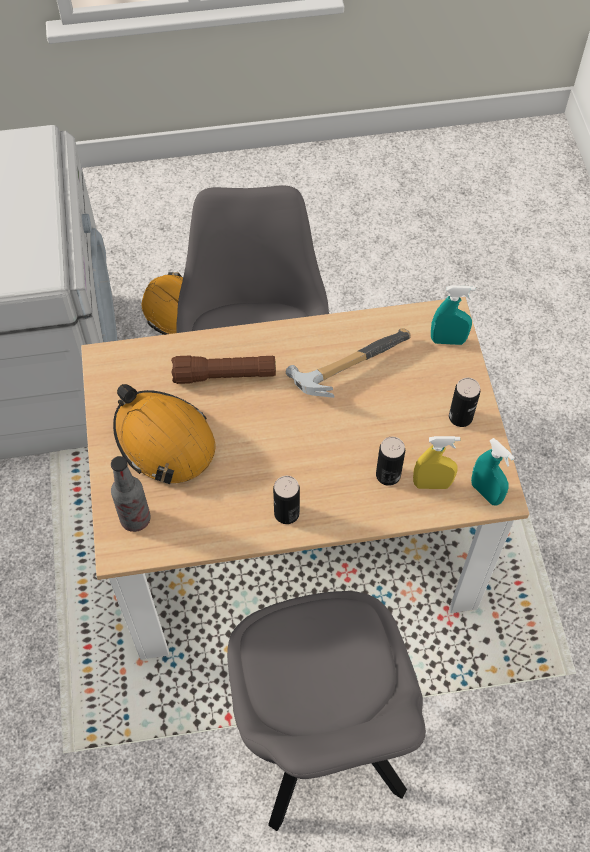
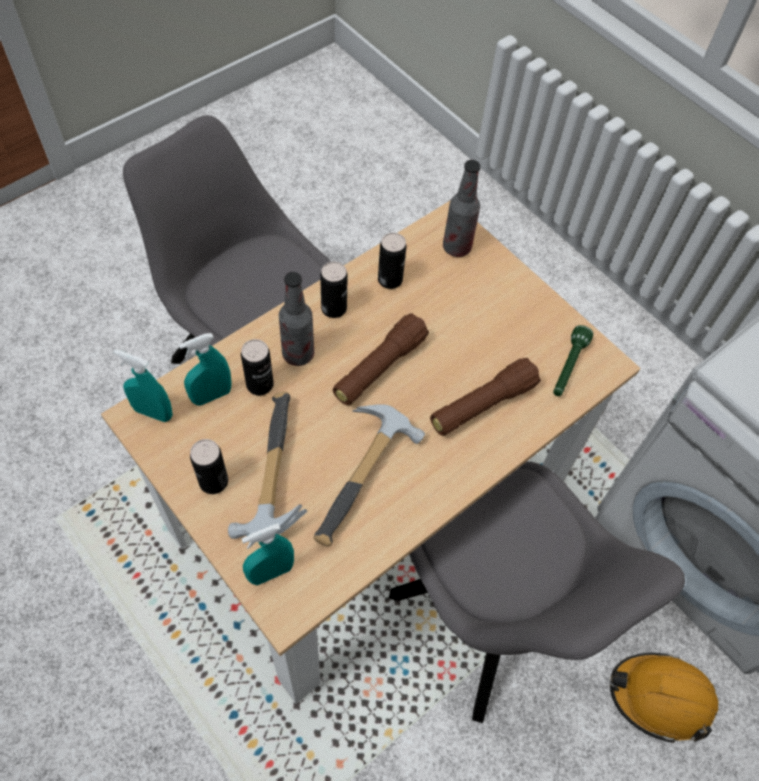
camera: 145 degrees right, 0 degrees up
orange hard hat [113,384,215,484] -> none
yellow spray bottle [413,436,460,489] -> turquoise spray bottle [179,333,232,406]
none -> hammer [228,391,307,539]
none -> bottle [279,272,314,366]
none -> brown flashlight [333,313,429,405]
none -> can [378,233,406,289]
none -> green flashlight [553,325,593,396]

